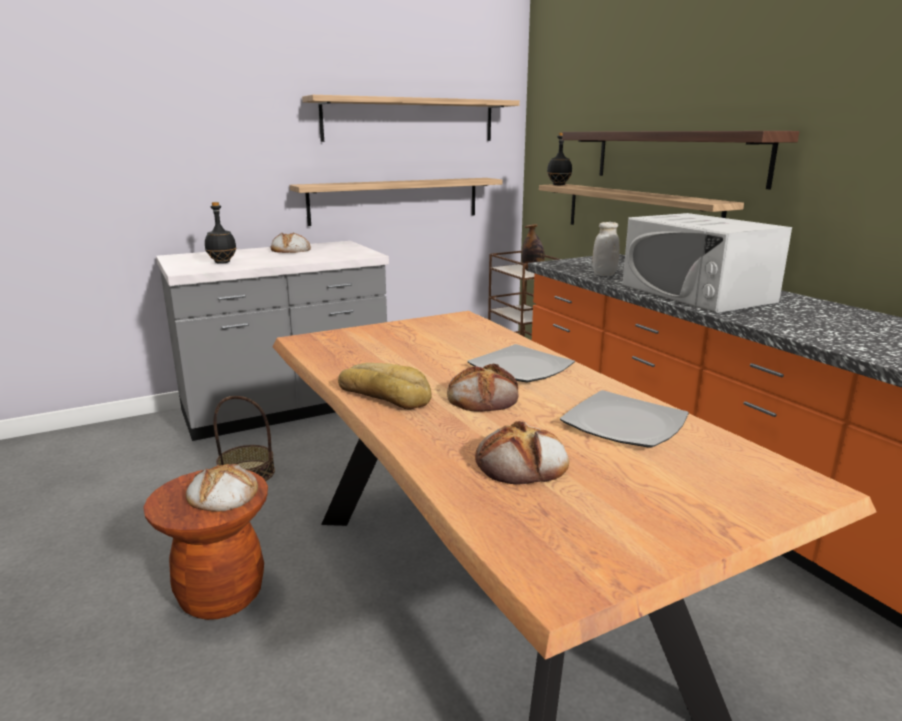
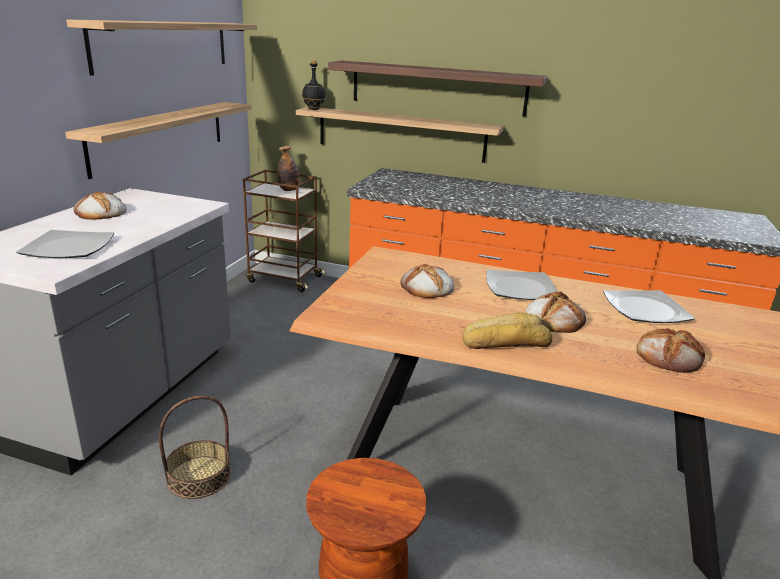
camera: 45 degrees left, 5 degrees up
bread [186,464,258,512] -> bread moved to [400,263,454,298]
black bottle [205,202,236,264] -> plate [16,230,114,258]
white jar [593,222,620,276] -> none
white microwave [622,213,792,313] -> none

